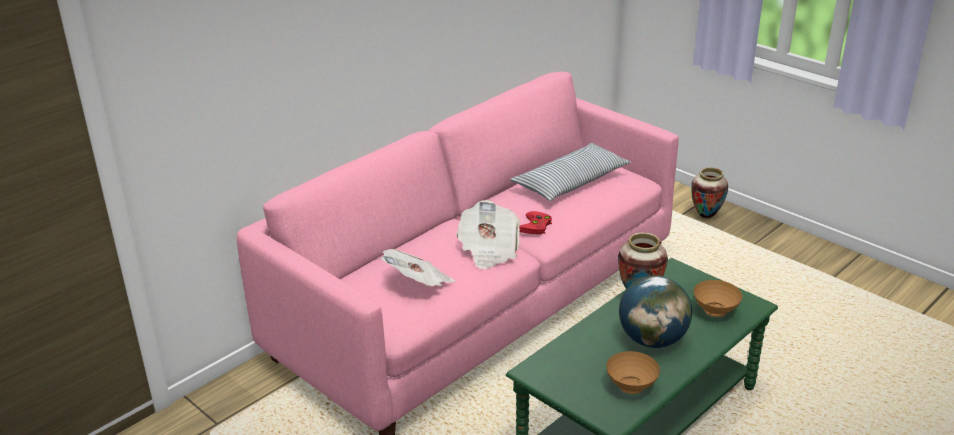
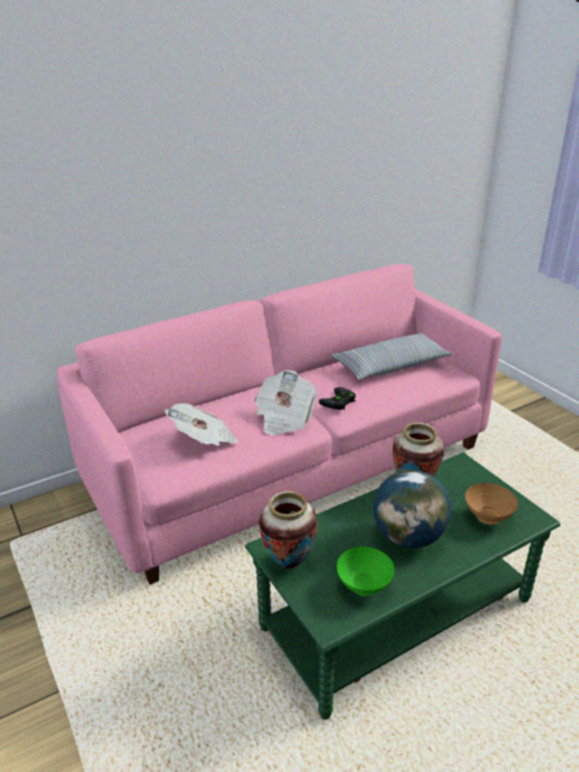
camera: 15 degrees right, 0 degrees up
red game controller [519,211,552,234] -> black game controller [319,387,356,410]
brown bowl [606,351,660,394] -> green bowl [336,547,395,596]
vase [691,167,728,219] -> vase moved to [259,491,318,570]

